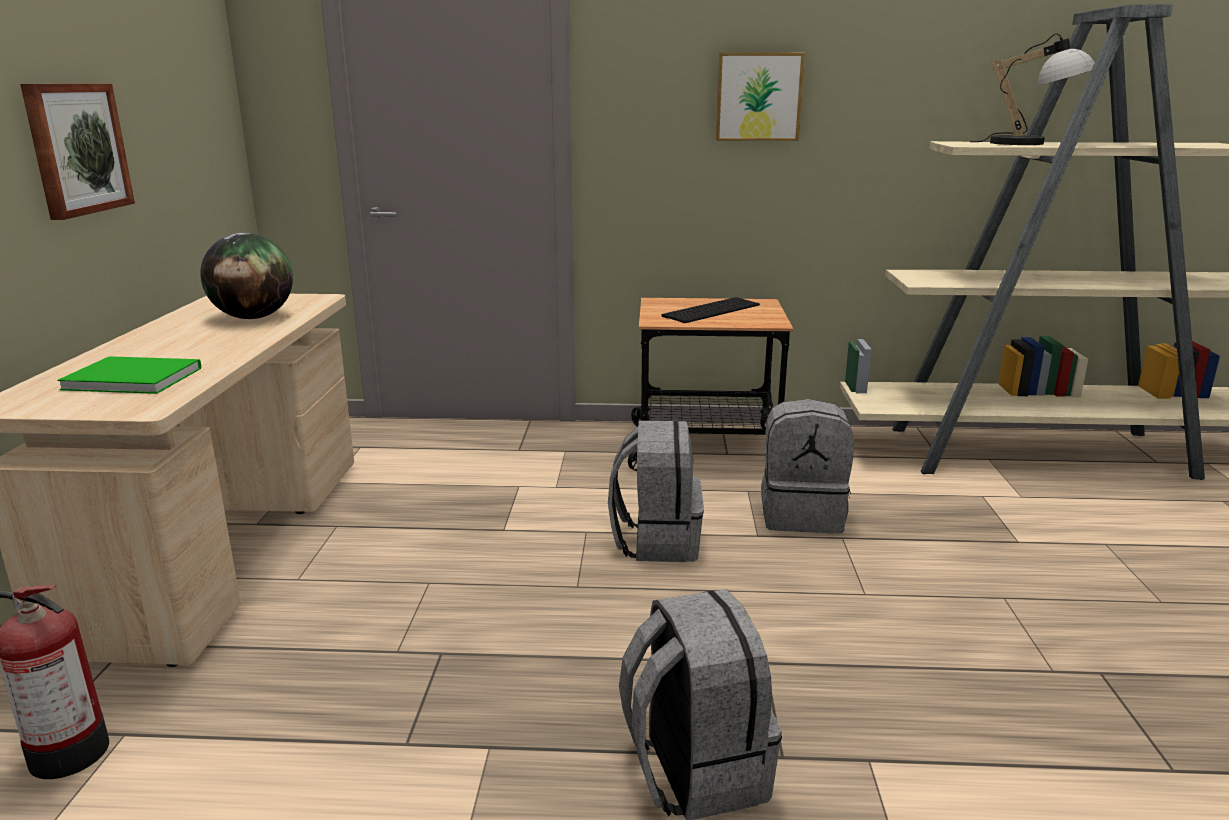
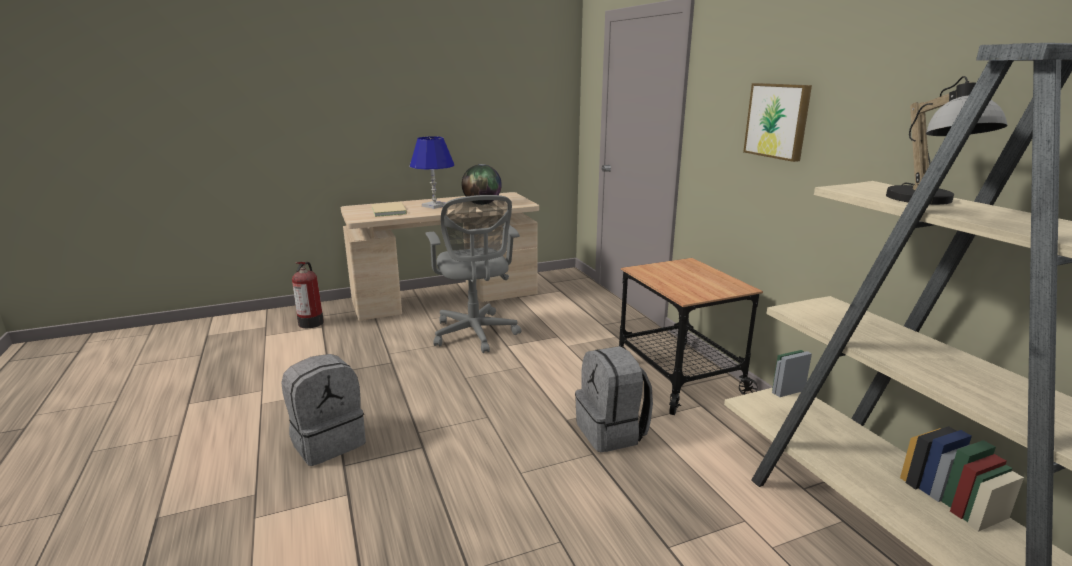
camera: 65 degrees right, 0 degrees up
picture [20,84,135,220] -> none
green book [57,356,201,394] -> beige book [371,202,407,217]
grey backpack [608,421,704,562] -> none
keyboard [662,297,760,323] -> none
none -> blue table lamp [410,136,454,209]
none -> grey office chair [426,195,521,353]

